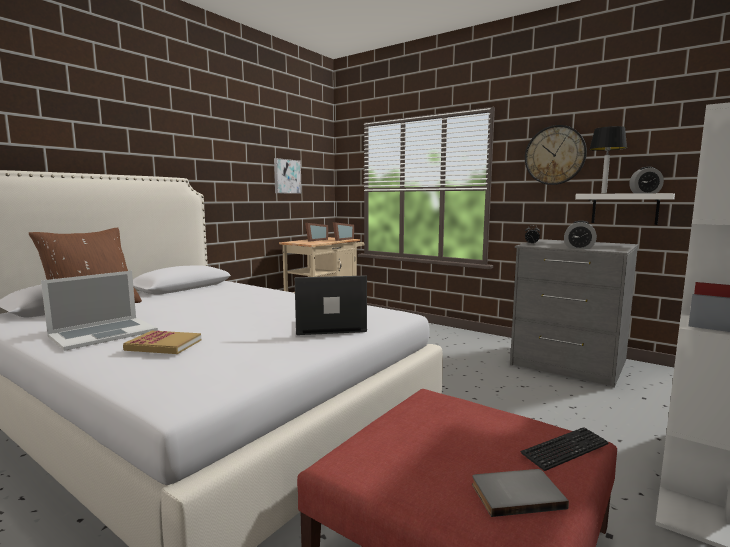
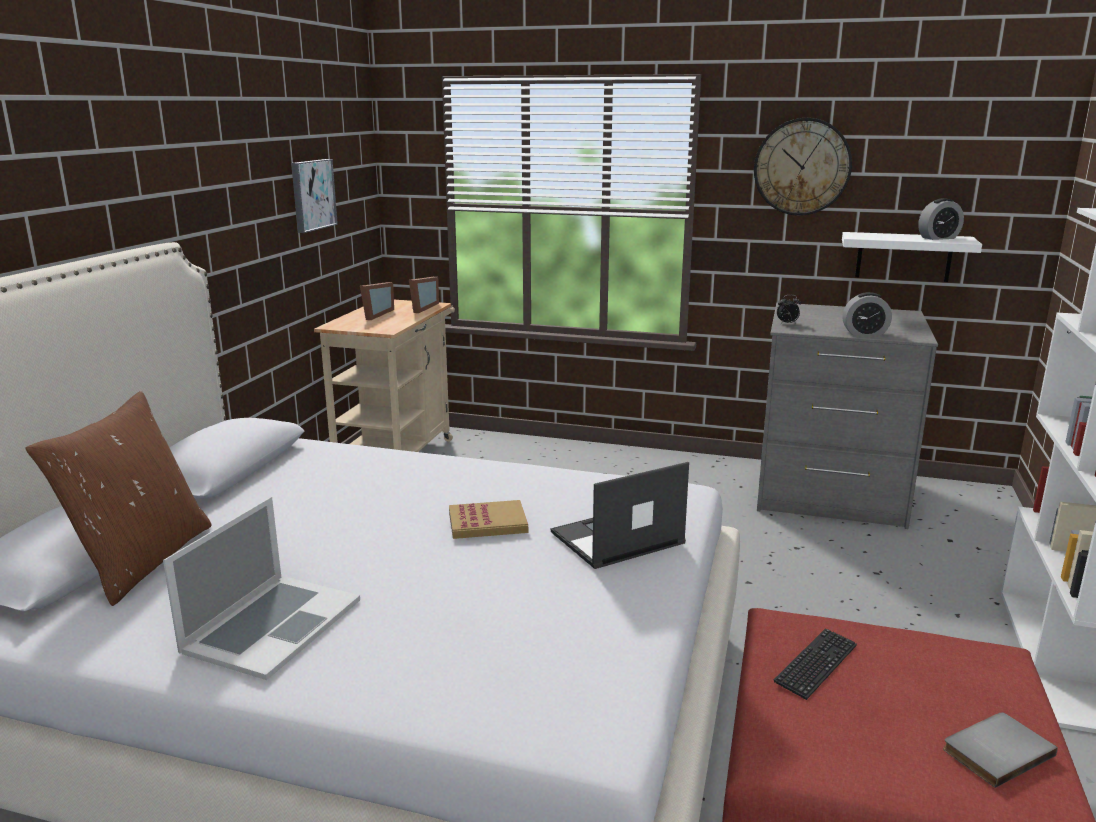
camera: 20 degrees left, 10 degrees up
book [123,331,201,354] -> book moved to [449,500,528,539]
keyboard [521,427,609,471] -> keyboard moved to [773,628,857,700]
table lamp [589,126,627,194] -> none

